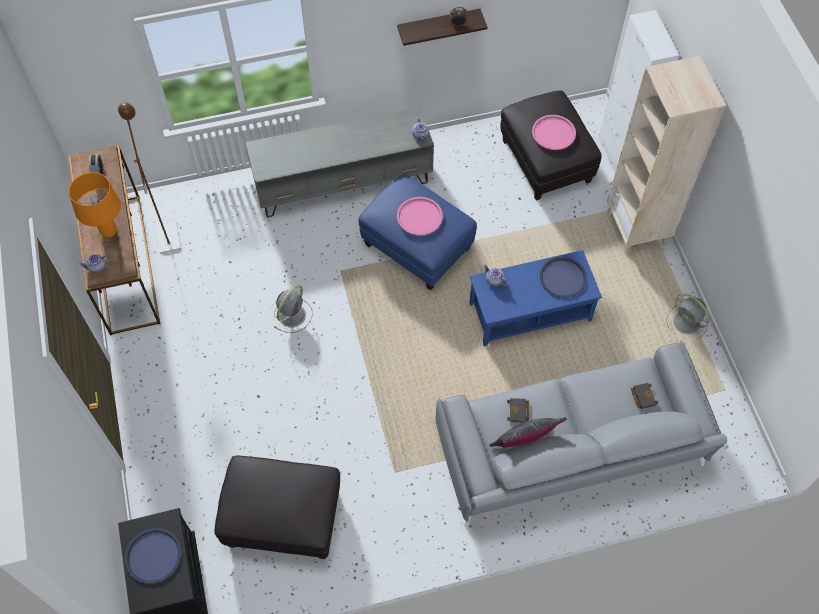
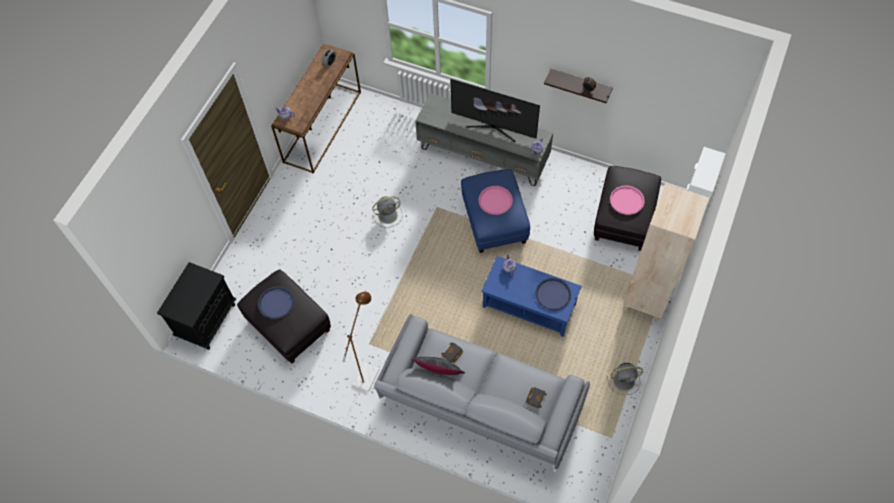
camera: 40 degrees right, 0 degrees up
orange table lamp [69,172,121,237] -> none
brown floor lamp [118,102,181,254] -> brown floor lamp moved to [342,292,380,392]
blue tray [125,528,181,584] -> blue tray moved to [258,286,294,319]
grey fan [666,293,710,339] -> grey fan turned 90 degrees counterclockwise [607,363,643,395]
none -> television [450,79,540,142]

